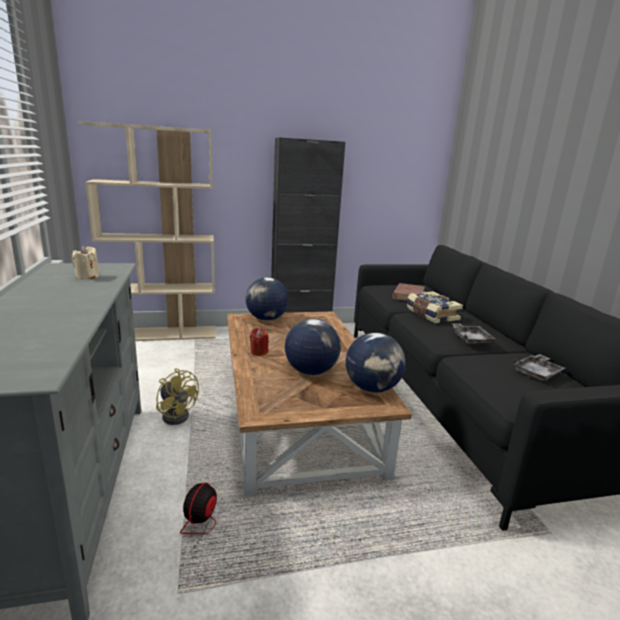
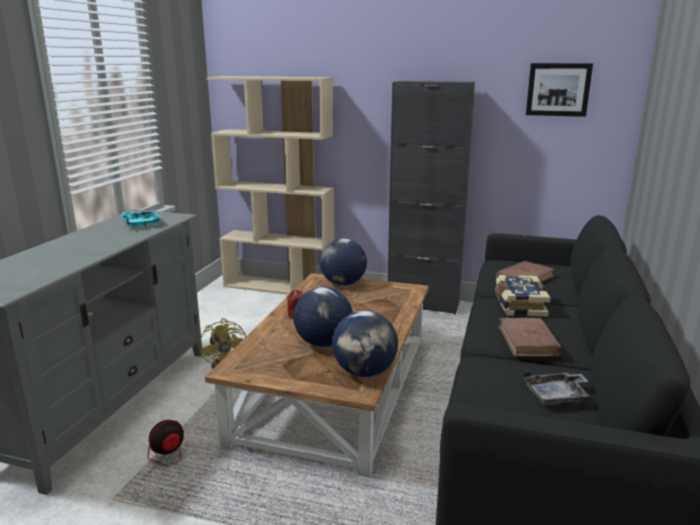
camera: 30 degrees right, 0 degrees up
beige candle [72,246,100,279] -> turquoise tray [121,210,162,228]
grey tray [451,323,495,345] -> brown book [498,318,562,357]
none -> picture [526,63,593,117]

